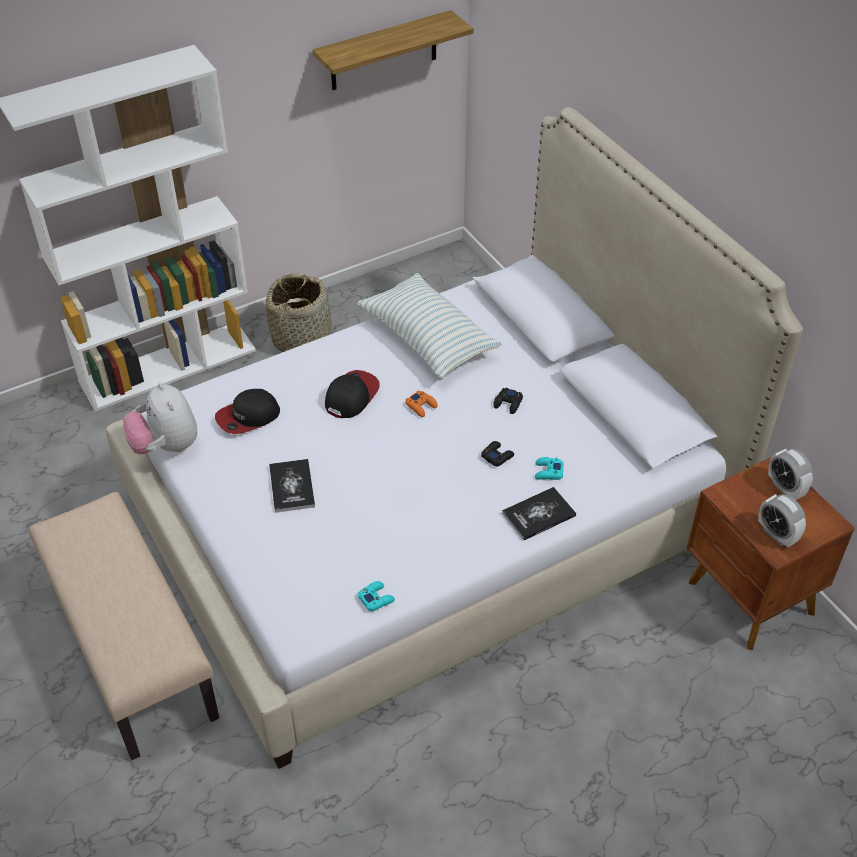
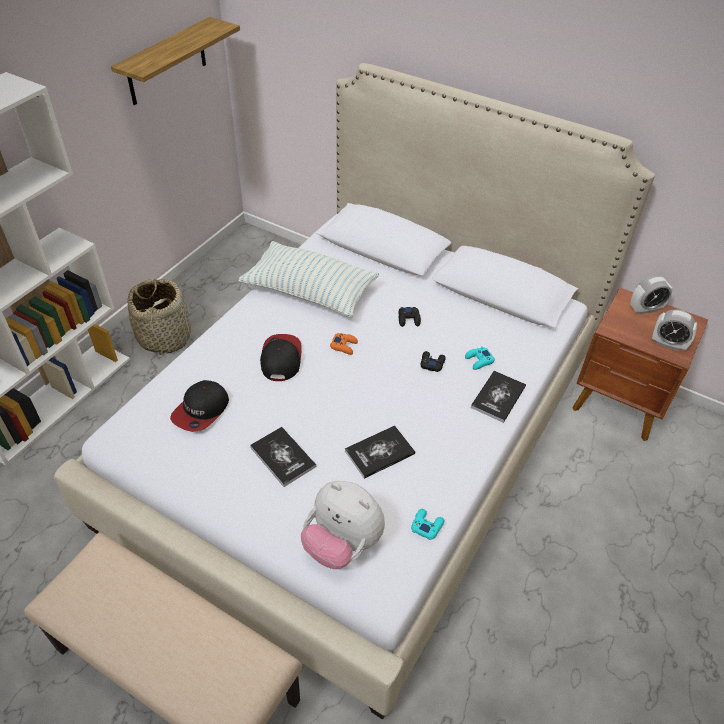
camera: 30 degrees left, 0 degrees up
plush toy [123,383,197,454] -> plush toy moved to [301,481,385,569]
alarm clock [768,449,813,500] -> alarm clock turned 45 degrees counterclockwise [630,276,673,314]
none -> book [345,425,415,479]

